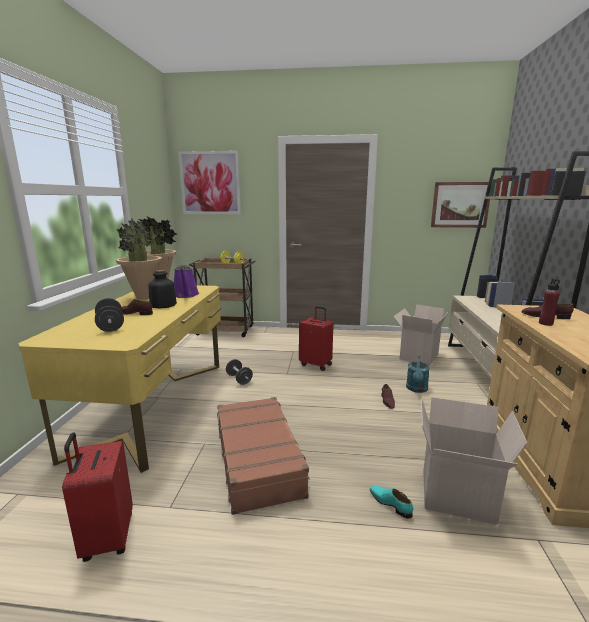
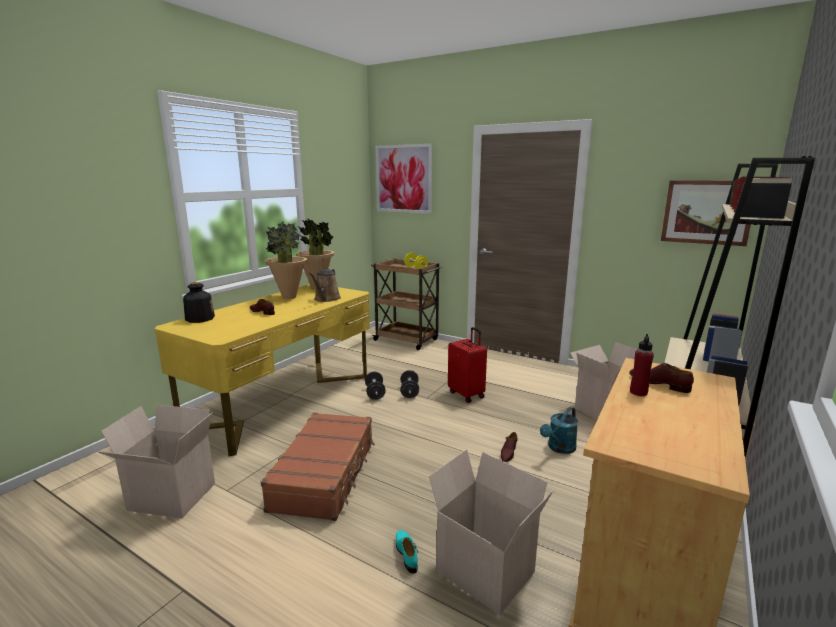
camera: 25 degrees right, 0 degrees up
red suitcase [62,432,133,562] -> cardboard box [96,405,215,518]
black dumbbell [95,298,124,332] -> black dumbbell moved to [400,370,419,398]
bottle [148,270,177,309] -> bottle moved to [183,282,215,323]
purple watering can [174,265,199,298] -> brown watering can [309,269,341,302]

